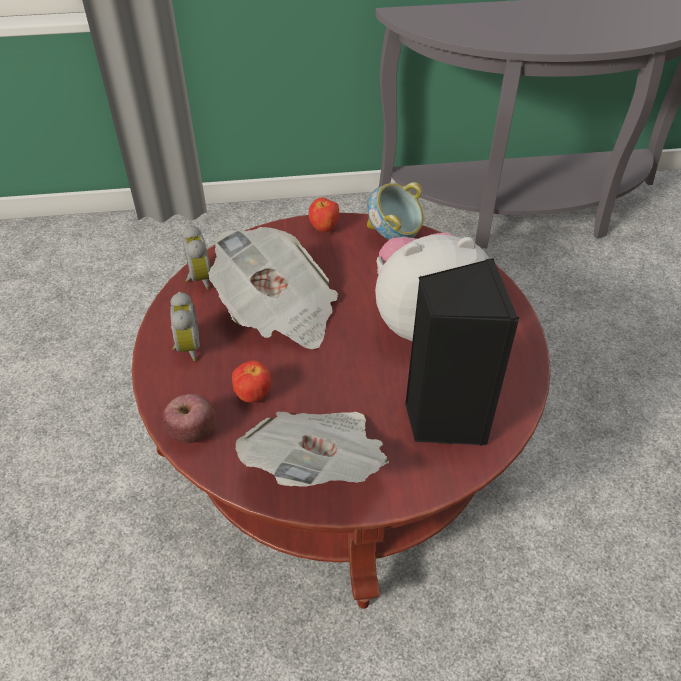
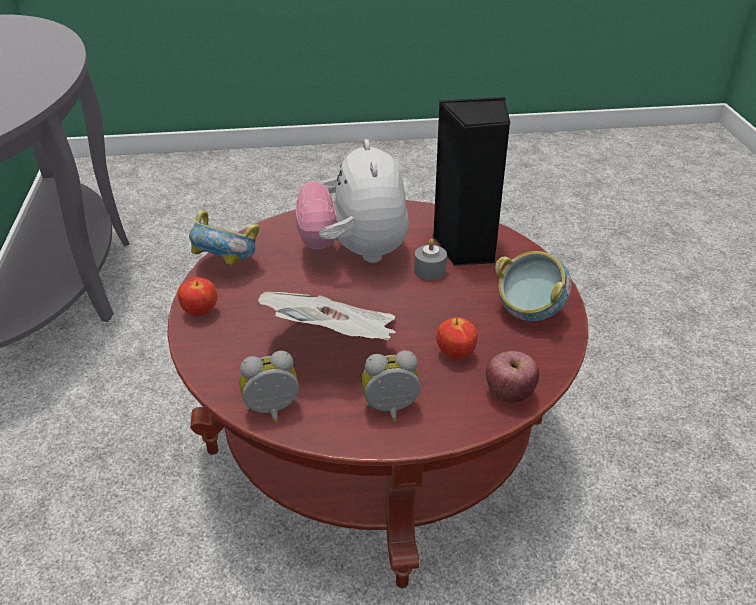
camera: 90 degrees left, 10 degrees down
newspaper [235,412,389,487] -> bowl [495,251,571,321]
none -> grey candle [414,239,447,280]

